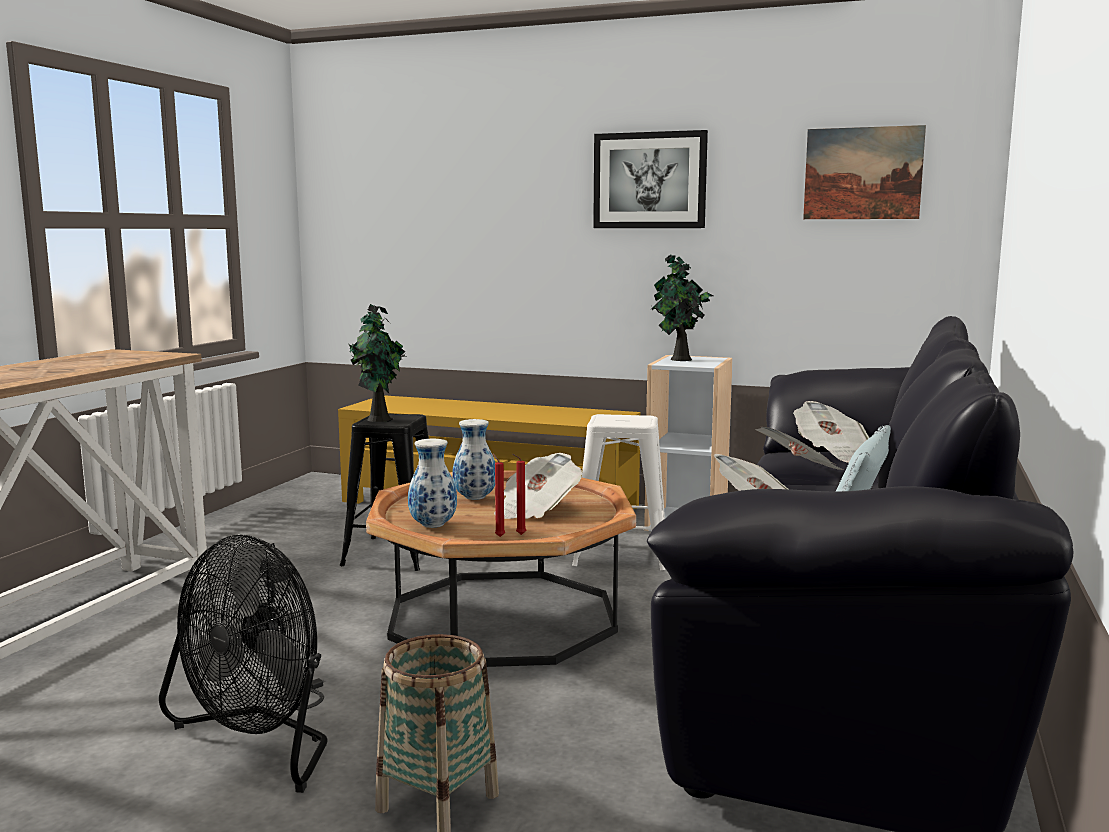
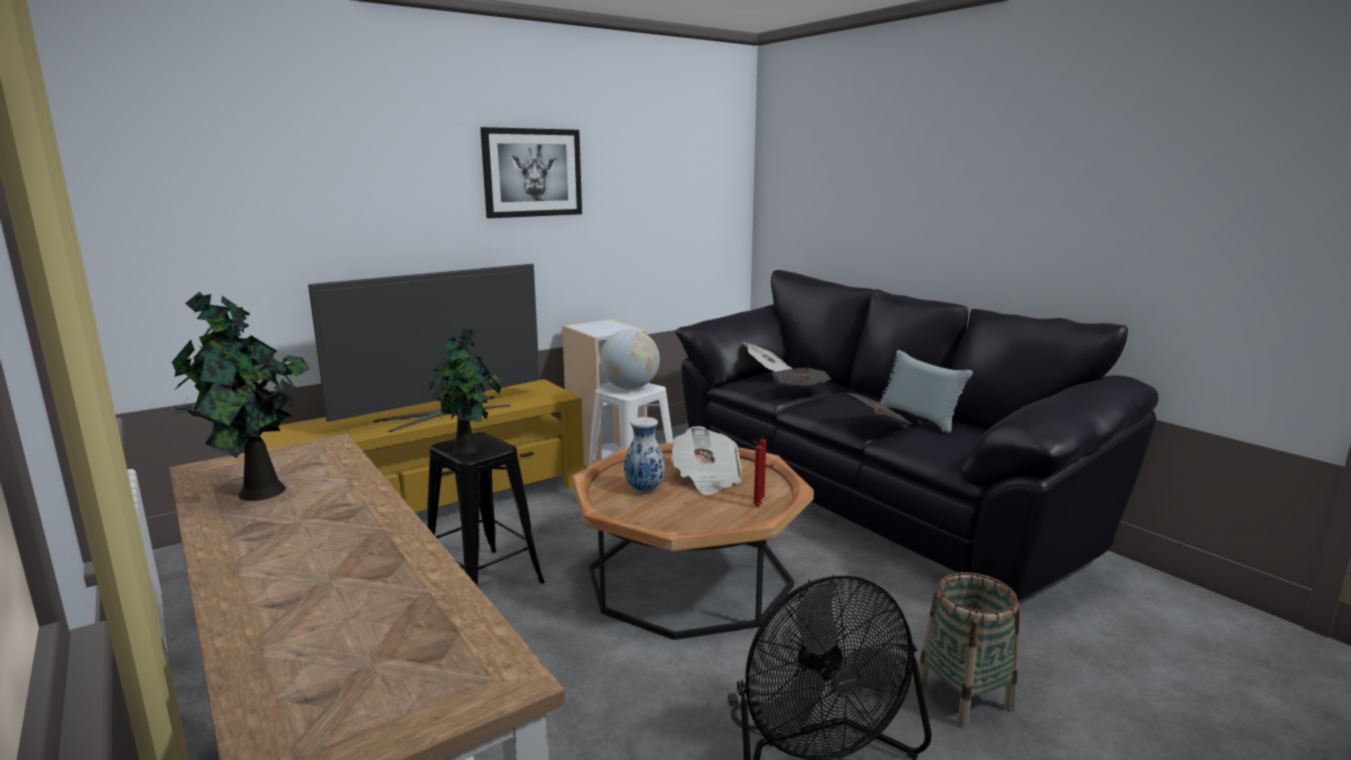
camera: 55 degrees left, 5 degrees up
vase [408,439,457,528] -> none
potted plant [652,255,714,361] -> potted plant moved to [171,292,310,501]
picture [803,125,926,219] -> none
none -> television [308,264,540,432]
none -> globe [600,329,660,389]

